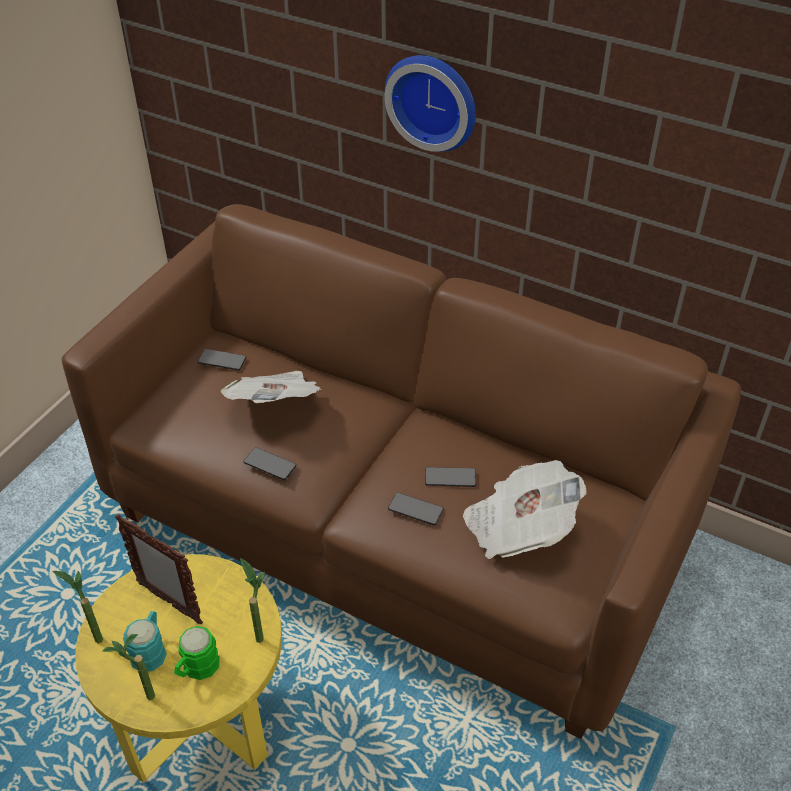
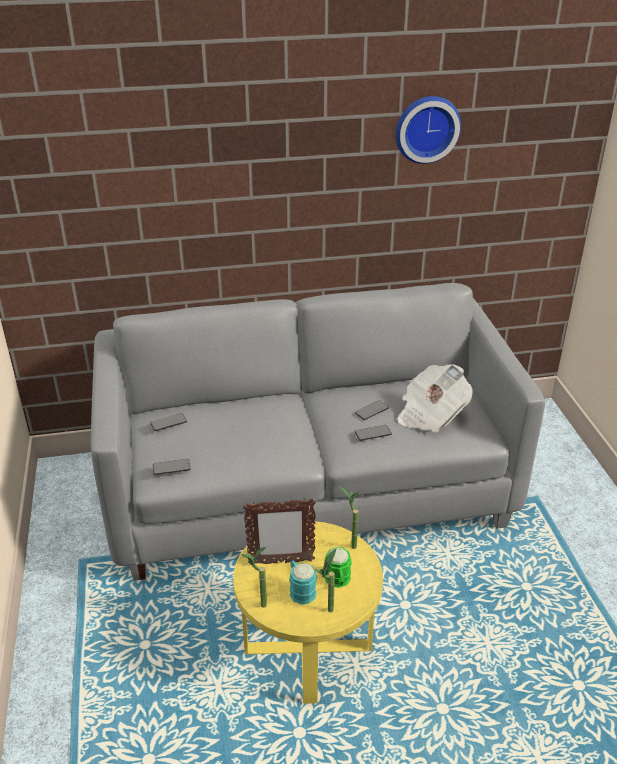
camera: 40 degrees left, 10 degrees down
brown sofa [62,204,741,739] -> grey sofa [91,283,545,581]
newspaper [221,371,322,403] -> none
phone [243,447,296,480] -> phone moved to [153,459,190,475]
wall clock [385,55,476,152] -> wall clock moved to [395,96,461,164]

